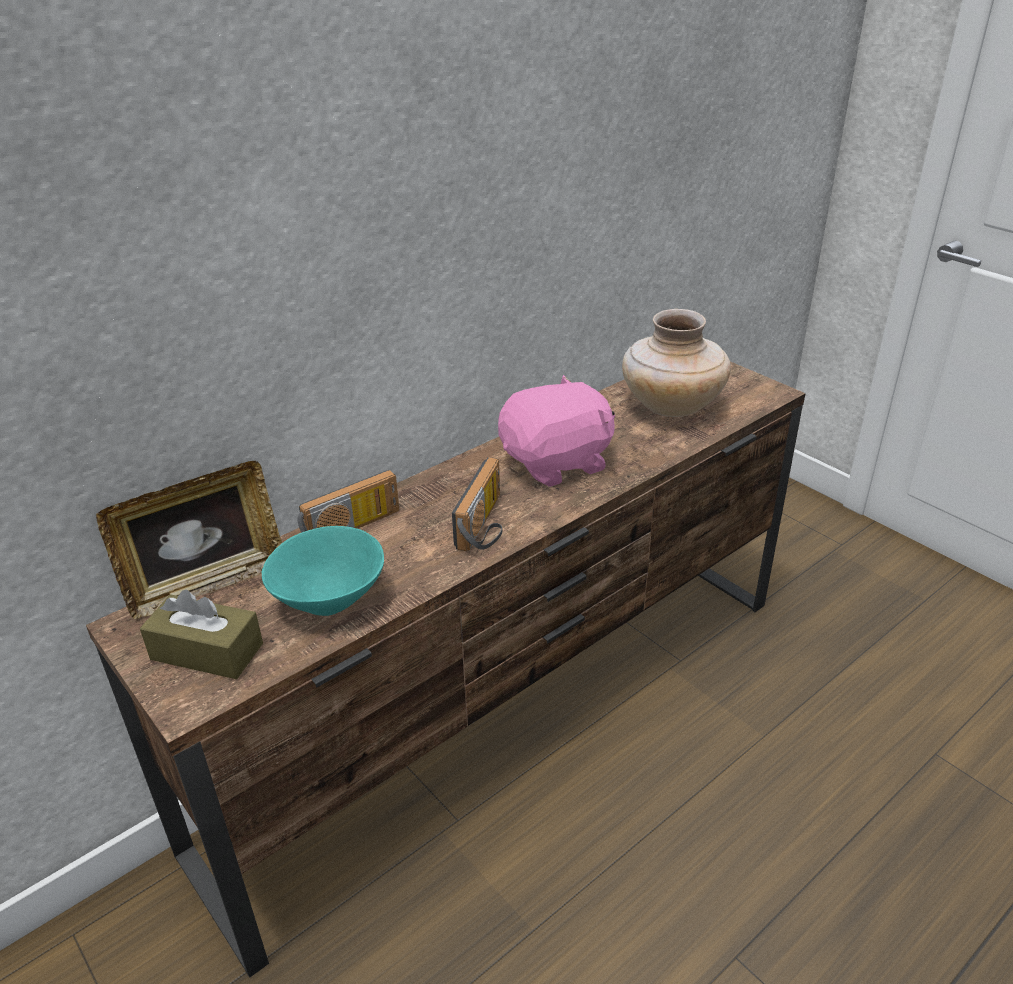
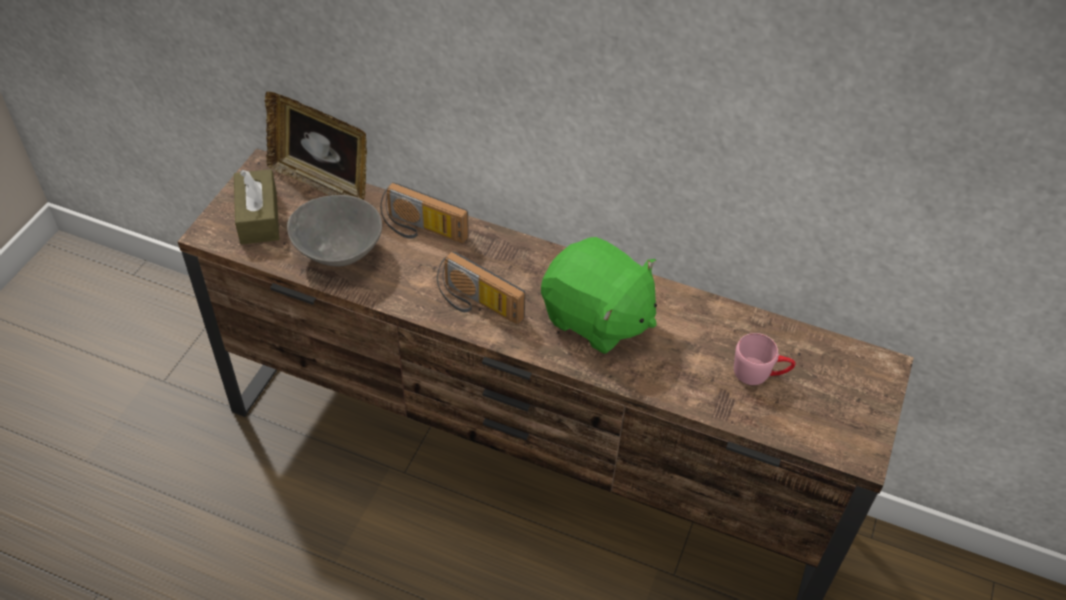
camera: 60 degrees right, 15 degrees up
turquoise bowl [262,526,384,616] -> grey bowl [287,195,382,267]
radio [452,457,502,551] -> radio turned 45 degrees clockwise [437,251,525,324]
pink plush toy [498,375,615,487] -> green plush toy [541,237,657,354]
beige vase [622,309,731,417] -> pink mug [734,333,796,385]

